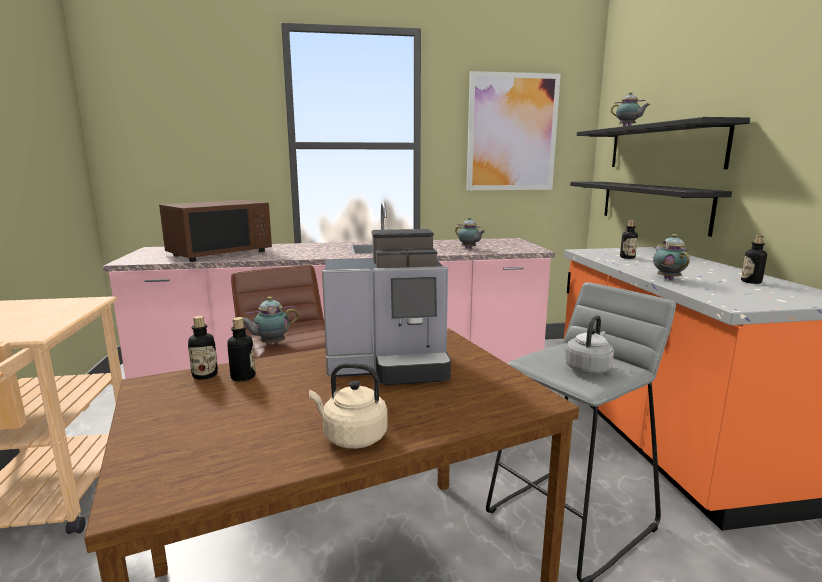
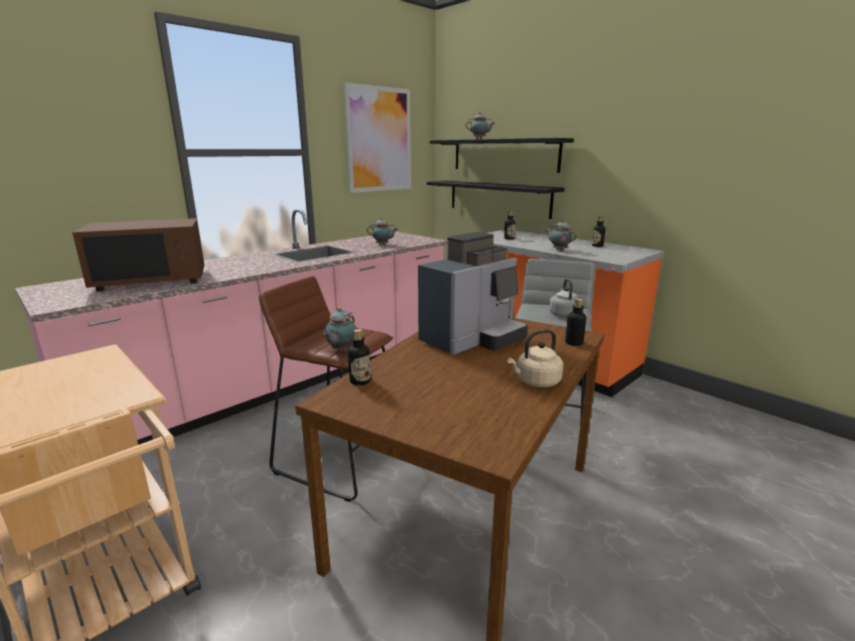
camera: 35 degrees left, 5 degrees up
brown microwave [159,200,272,262] -> brown microwave turned 60 degrees clockwise [72,218,204,291]
bottle [227,317,255,381] -> bottle moved to [565,299,586,346]

